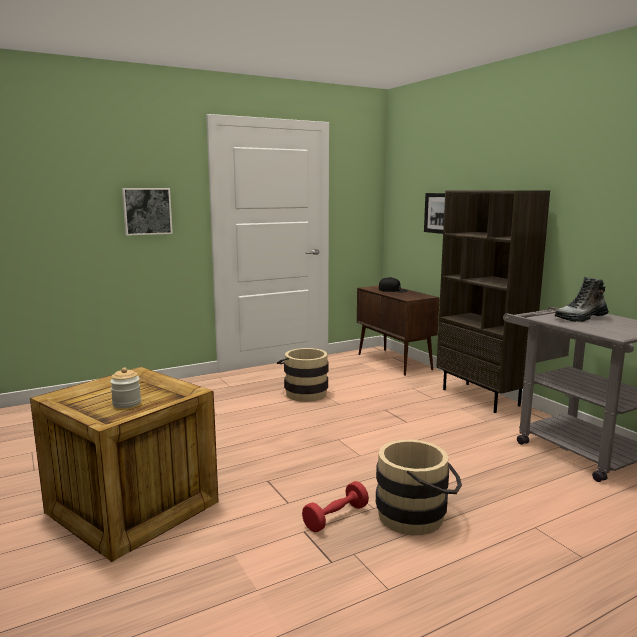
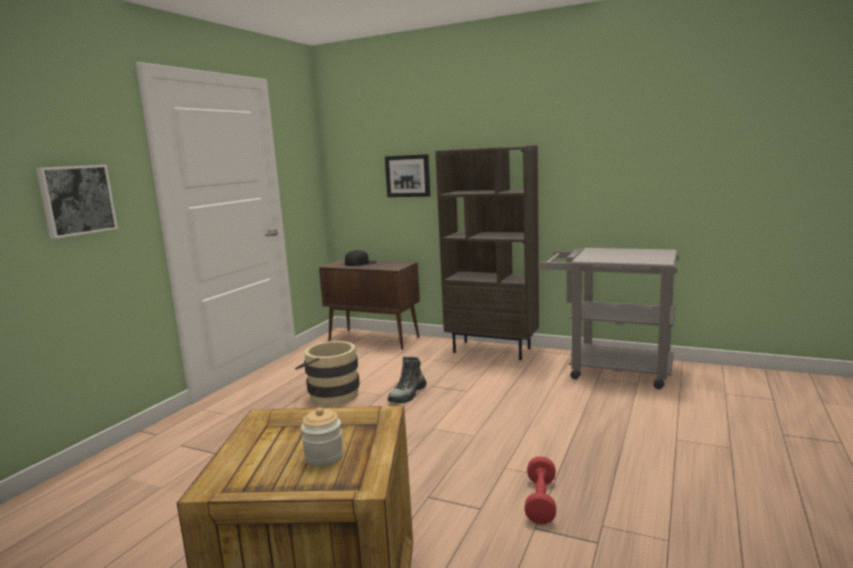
camera: 35 degrees left, 0 degrees up
beige bucket [376,440,462,535] -> none
boot [555,277,609,322] -> boot moved to [388,357,427,403]

